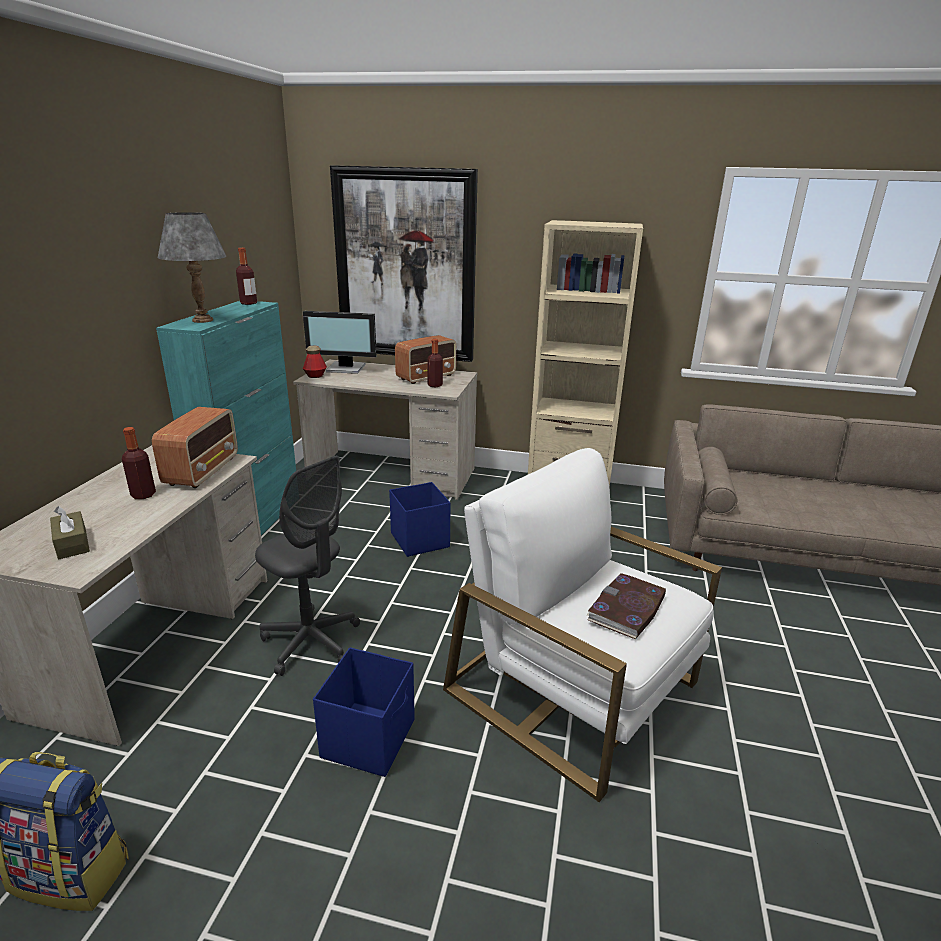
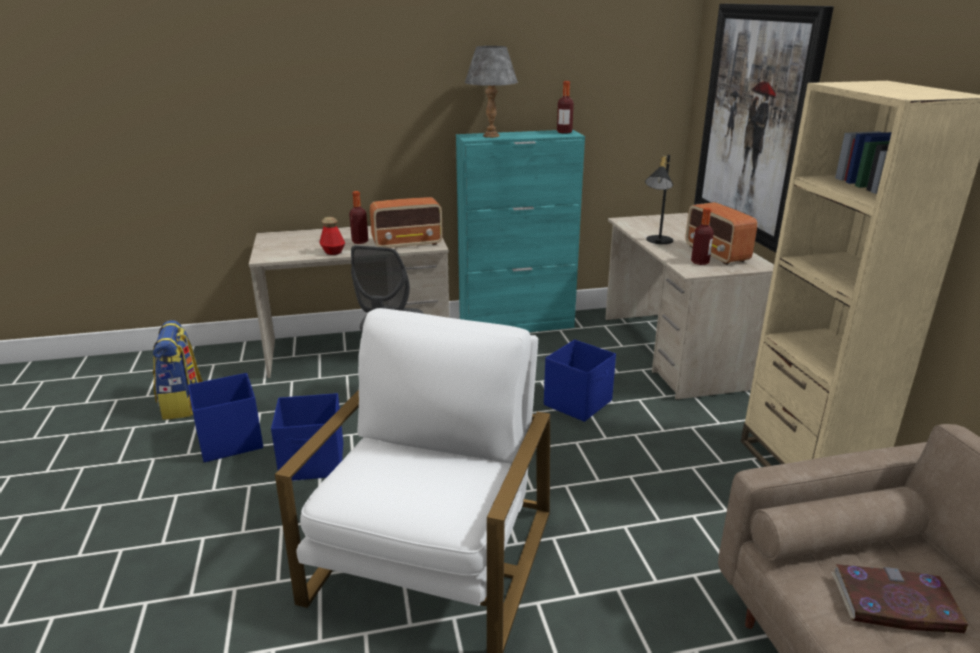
camera: 65 degrees right, 0 degrees up
brown tissue box [50,506,90,559] -> none
monitor [303,311,376,374] -> none
bottle [303,346,327,378] -> bottle moved to [319,217,345,255]
radio [395,335,456,384] -> radio turned 45 degrees clockwise [686,202,757,265]
book [587,573,666,639] -> book moved to [831,564,968,633]
none -> blue storage box [188,373,263,462]
none -> black table lamp [645,155,673,244]

